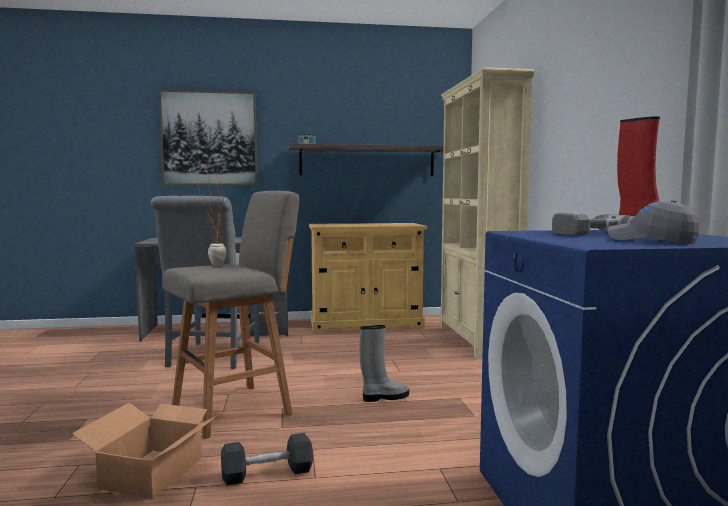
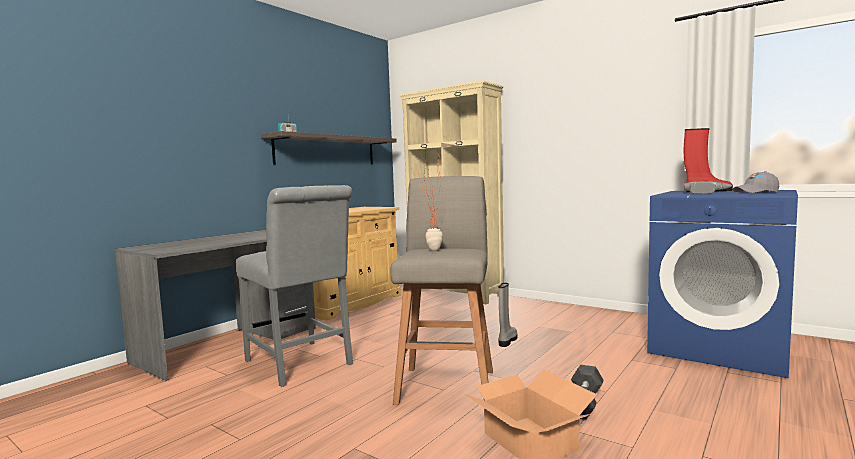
camera: 45 degrees left, 0 degrees up
picture [159,90,258,185] -> none

